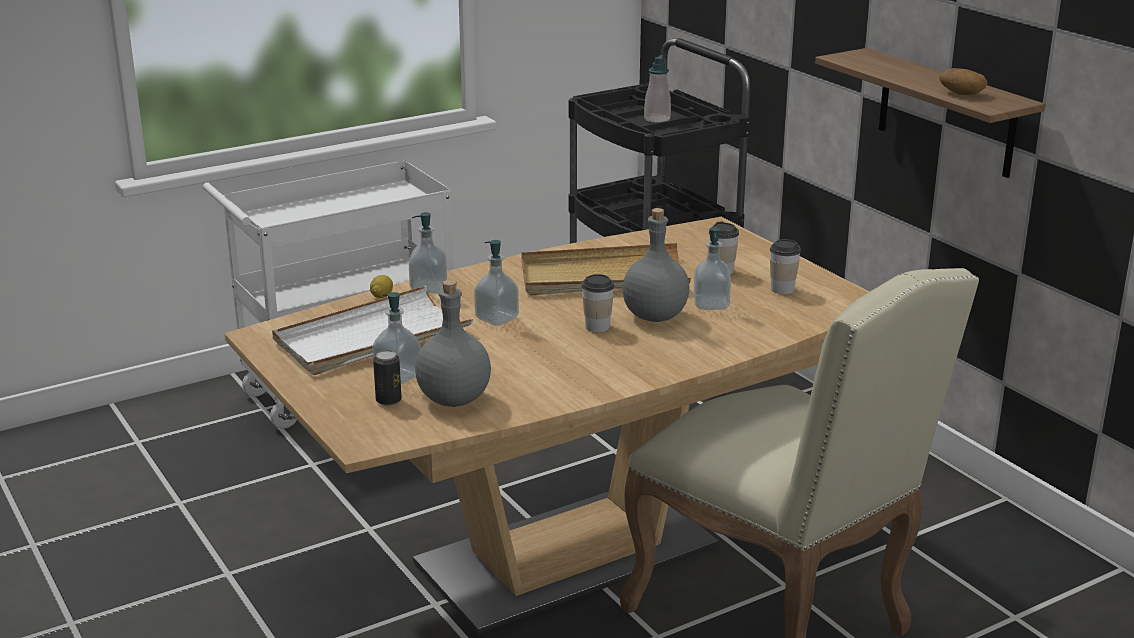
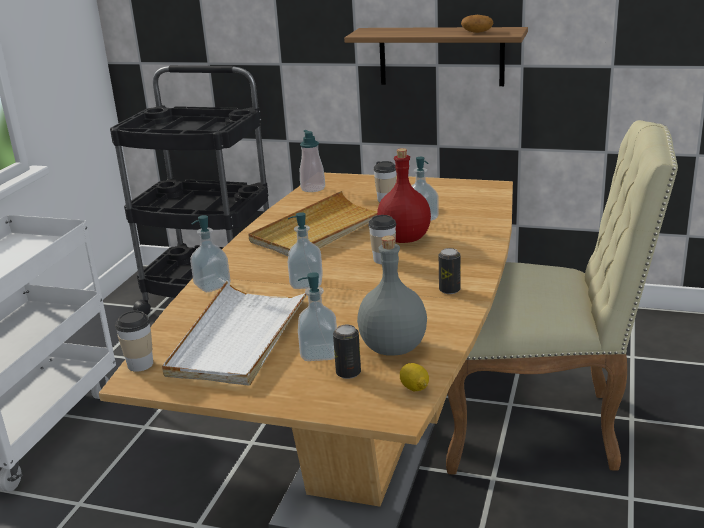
camera: 40 degrees left, 0 degrees up
lemon [370,275,393,298] -> lemon moved to [400,363,429,391]
grey bottle [622,208,690,322] -> red bottle [377,148,431,243]
soap dispenser [644,55,671,123] -> soap dispenser moved to [300,130,325,192]
cup [770,239,801,294] -> cup moved to [115,310,153,372]
none -> can [439,248,461,294]

